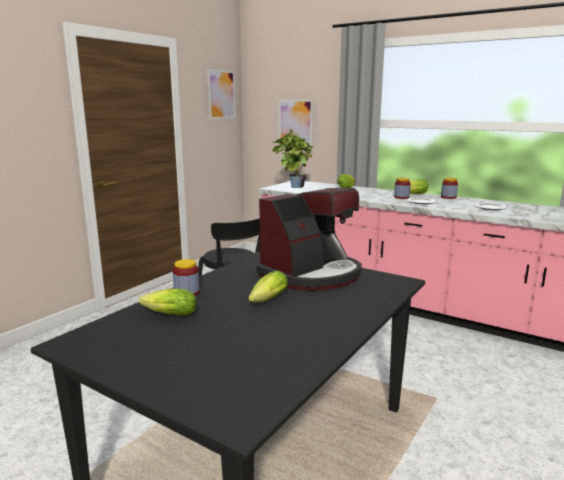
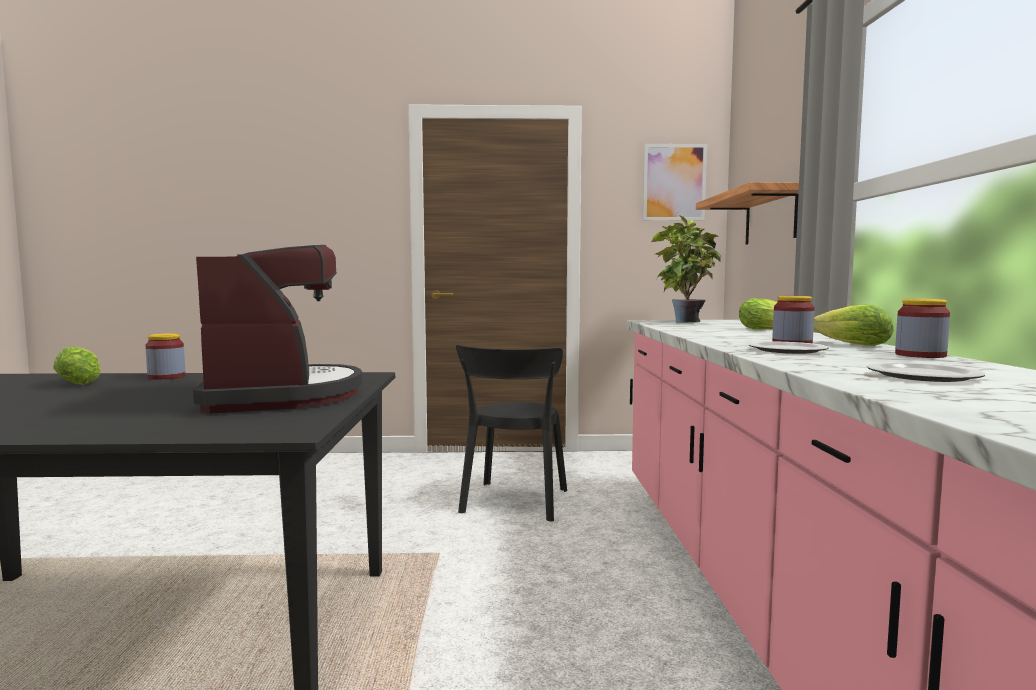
camera: 55 degrees right, 10 degrees down
lettuce [248,271,288,303] -> none
coffee machine [257,188,362,291] -> coffee machine turned 120 degrees counterclockwise [193,245,363,413]
picture [279,99,313,149] -> shelf [696,182,799,245]

